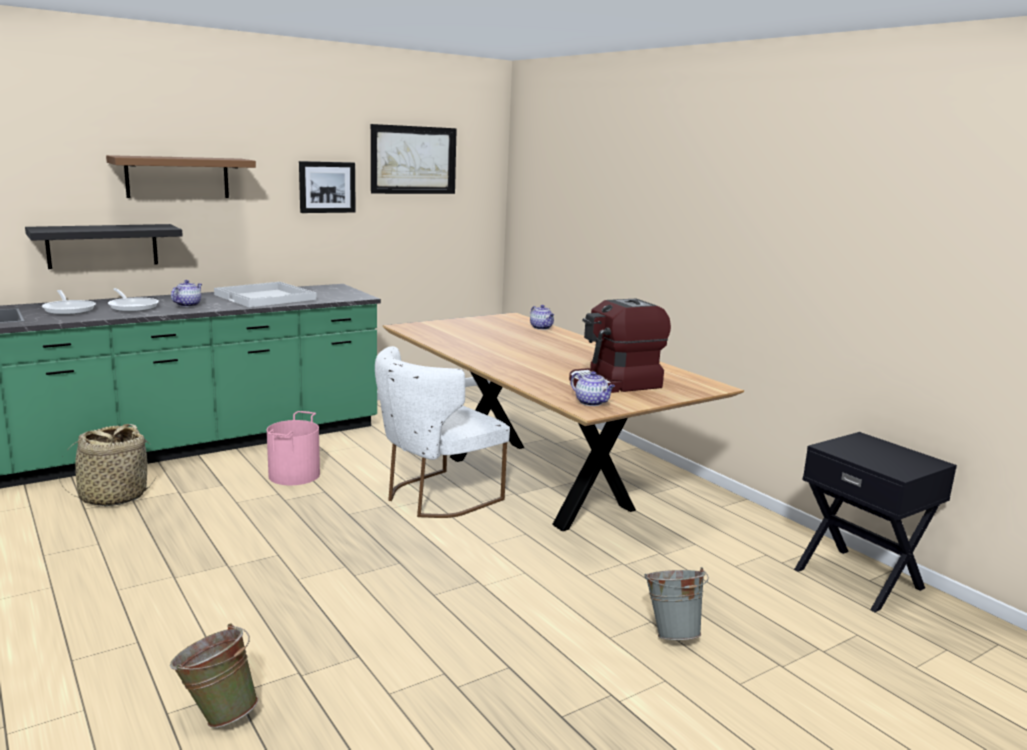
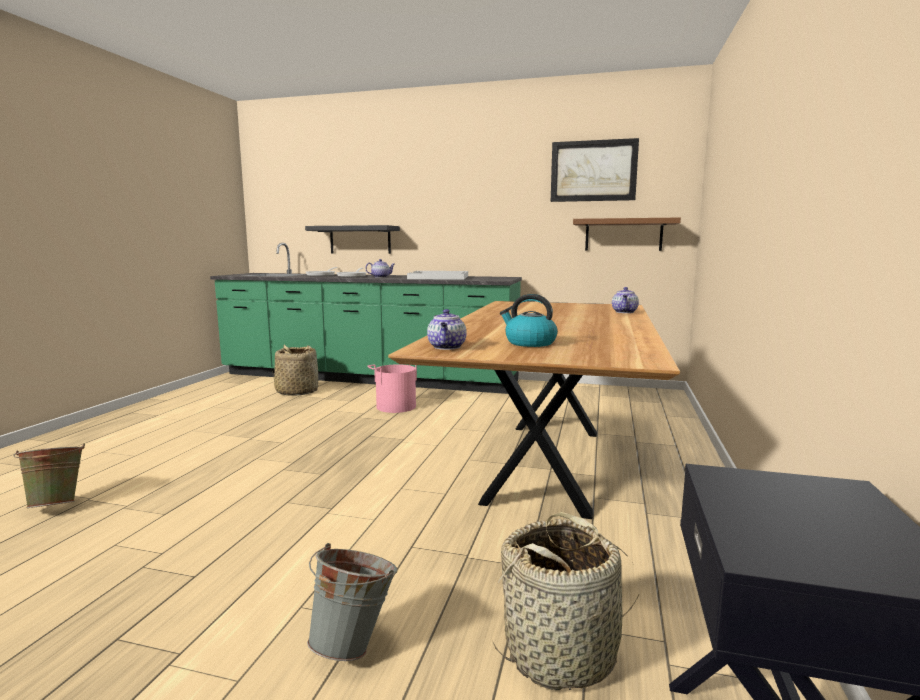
camera: 50 degrees right, 5 degrees down
brown shelf [106,155,256,198] -> brown shelf moved to [573,218,681,251]
picture [299,161,356,213] -> none
white chair [375,346,510,518] -> none
coffee machine [569,298,671,393] -> kettle [500,294,558,347]
none -> basket [492,512,640,690]

